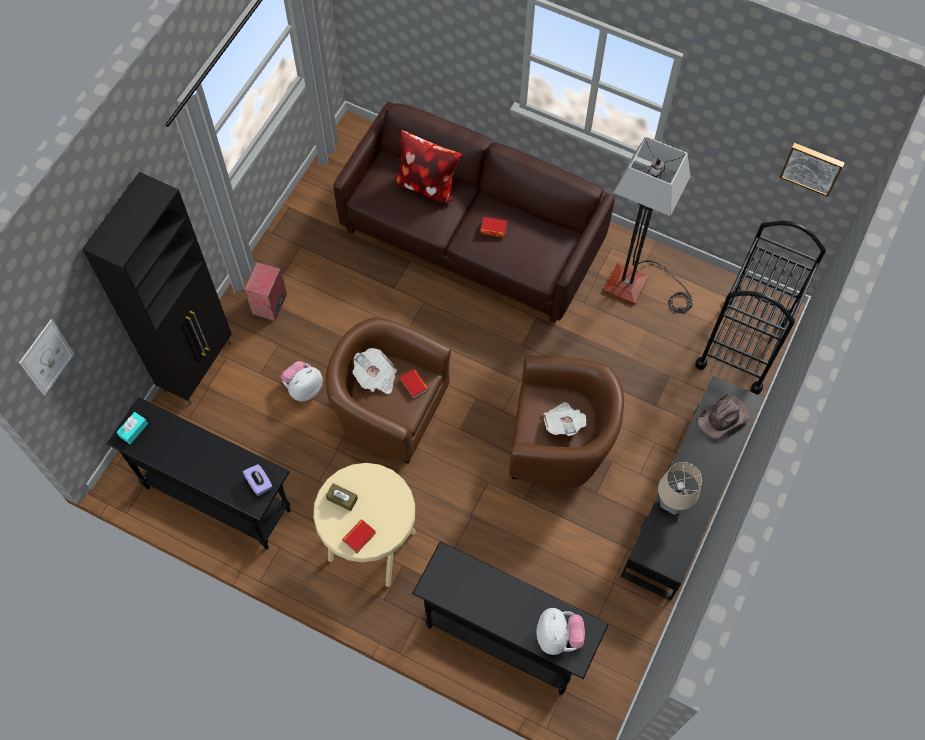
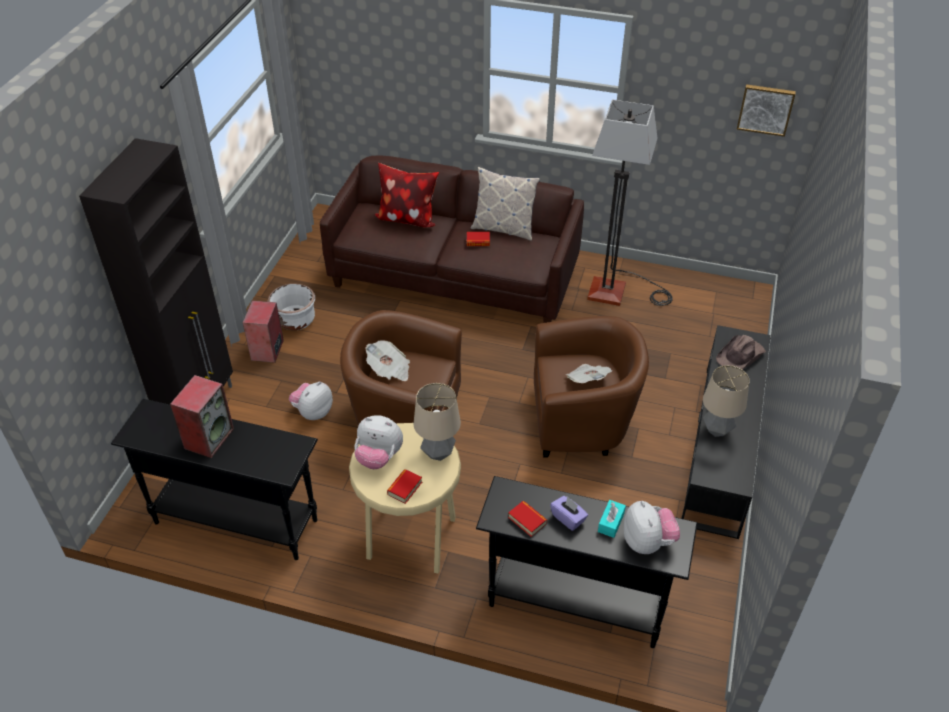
camera: 10 degrees left, 20 degrees down
picture [19,319,74,396] -> none
turquoise tissue box [117,412,148,444] -> turquoise tissue box moved to [598,500,626,538]
purple tissue box [243,464,272,496] -> purple tissue box moved to [550,496,588,531]
brown tissue box [326,483,358,511] -> plush toy [354,415,403,469]
book [400,369,429,399] -> book moved to [508,501,547,537]
black cart [695,221,826,394] -> none
none -> speaker [170,375,234,458]
none -> white planter [268,283,315,330]
none -> table lamp [414,383,461,461]
none -> pillow [470,167,540,241]

